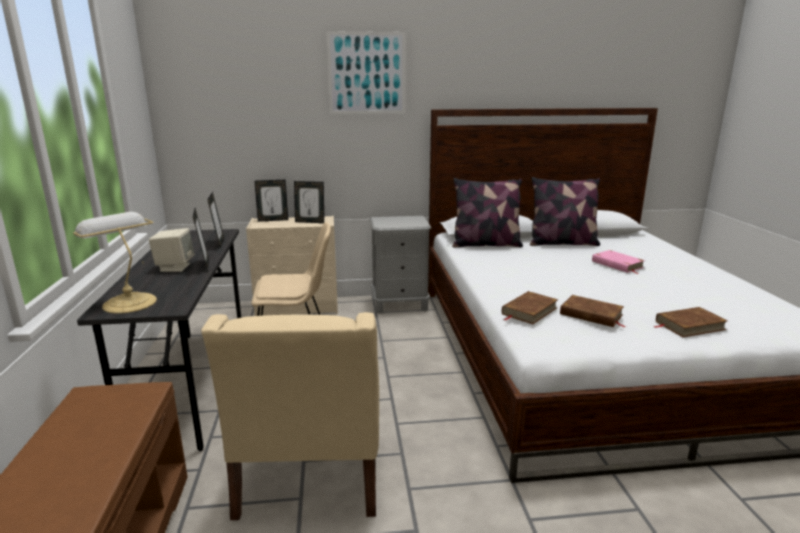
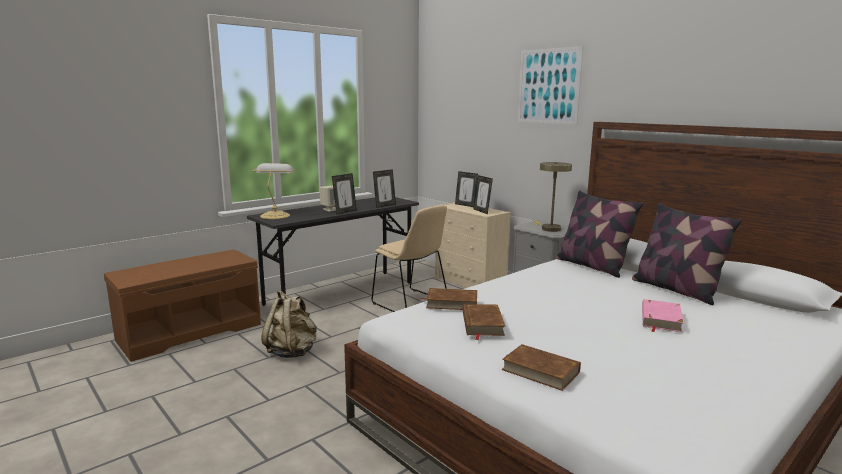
camera: 55 degrees right, 5 degrees down
beige armchair [201,312,379,520] -> beige backpack [261,290,317,358]
none -> beige table lamp [533,162,572,232]

